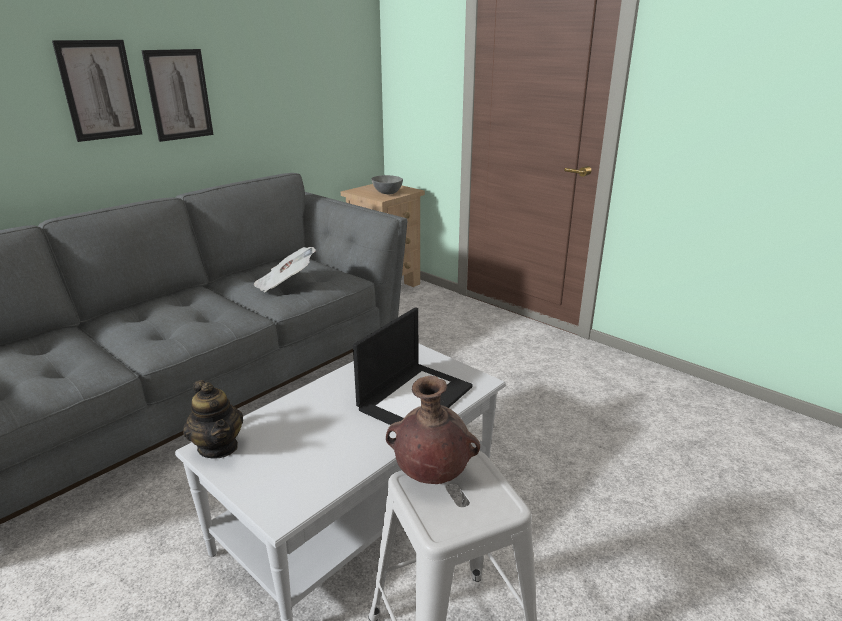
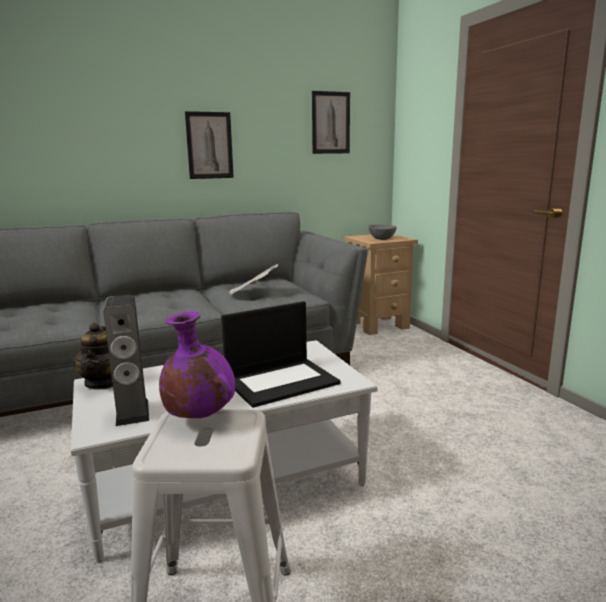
camera: 25 degrees right, 10 degrees down
picture [52,40,142,142] -> picture moved to [312,91,350,154]
brown vase [386,376,480,484] -> purple vase [159,311,235,418]
none -> speaker [104,295,149,426]

